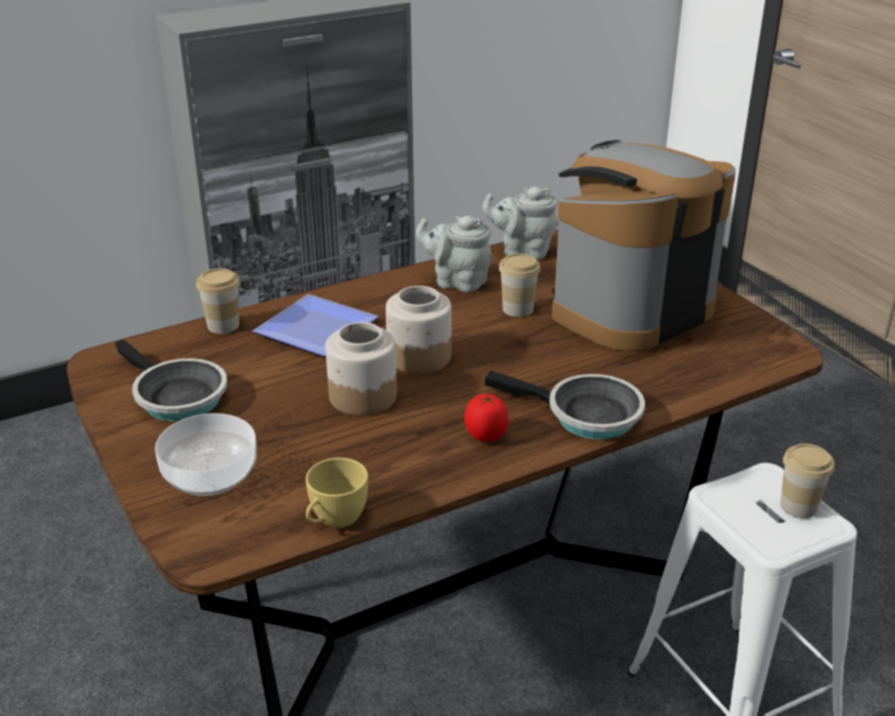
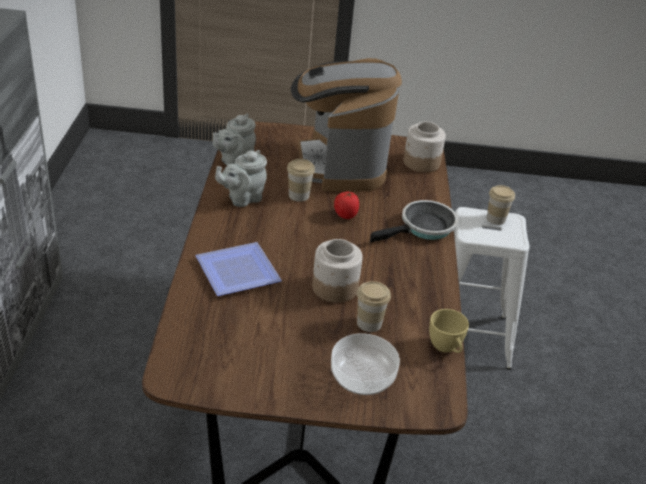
camera: 60 degrees left, 5 degrees up
frying pan [115,339,227,421] -> none
cup [196,268,240,334] -> cup moved to [357,281,391,332]
jar [386,286,452,374] -> jar moved to [404,122,446,173]
tomato [464,394,508,442] -> tomato moved to [334,192,359,219]

